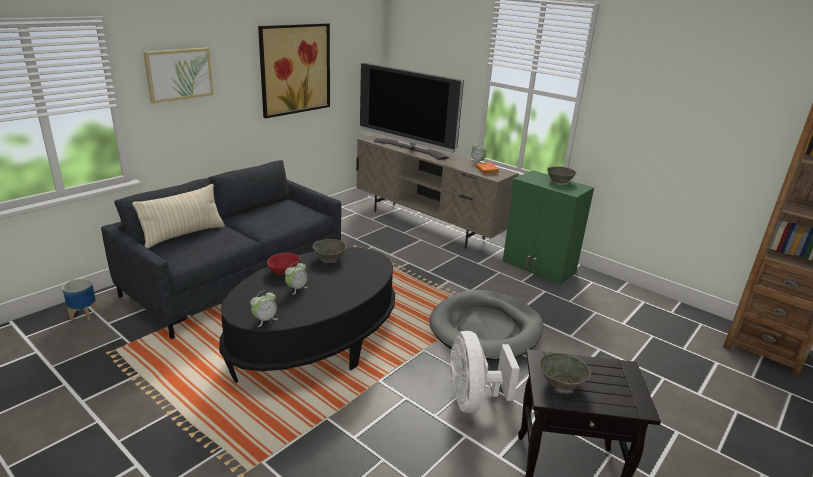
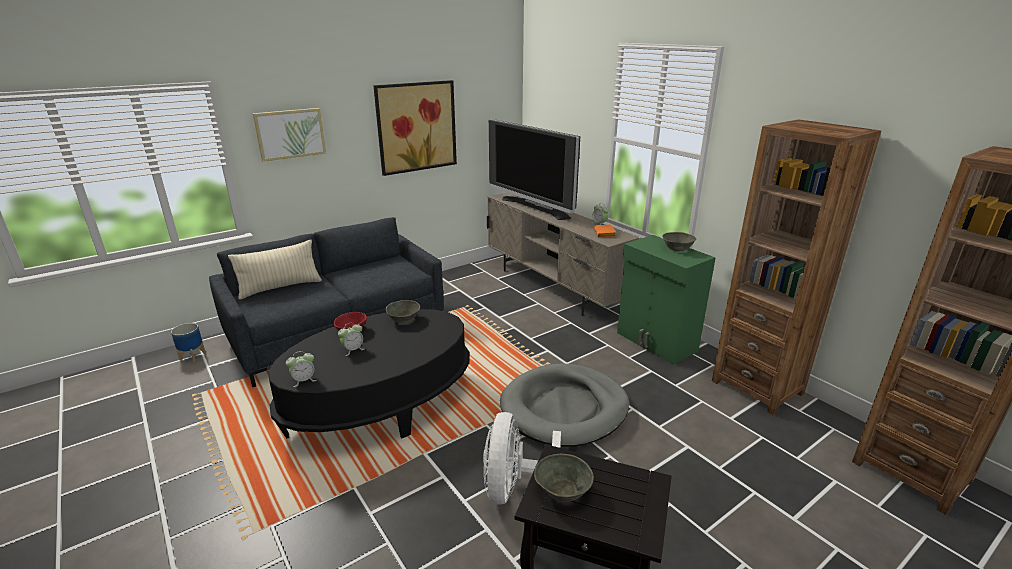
camera: 15 degrees right, 0 degrees up
none -> brown bookcase [712,119,881,415]

